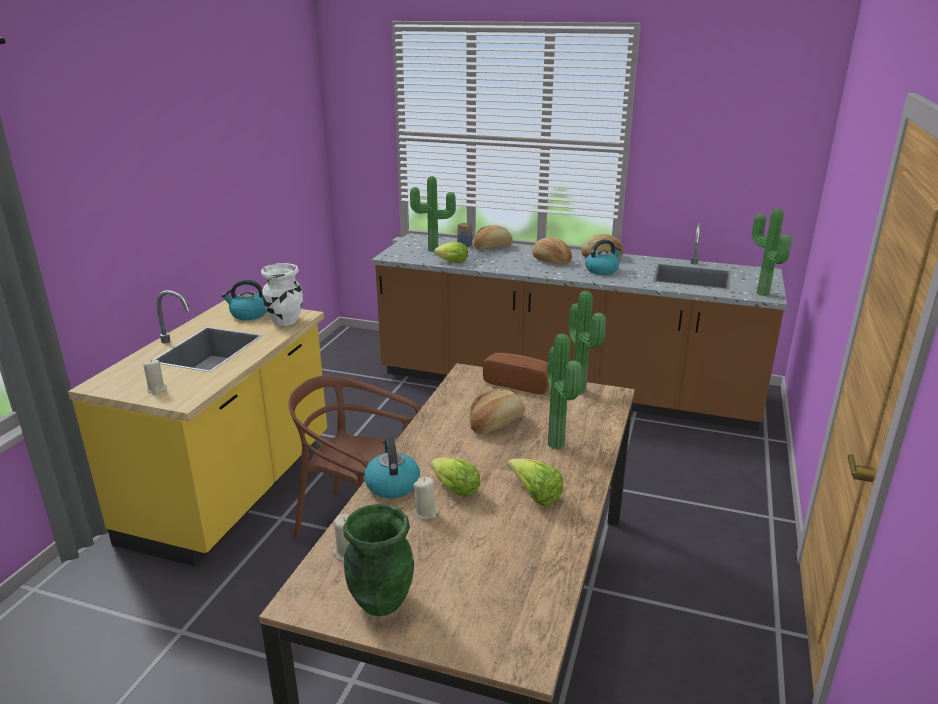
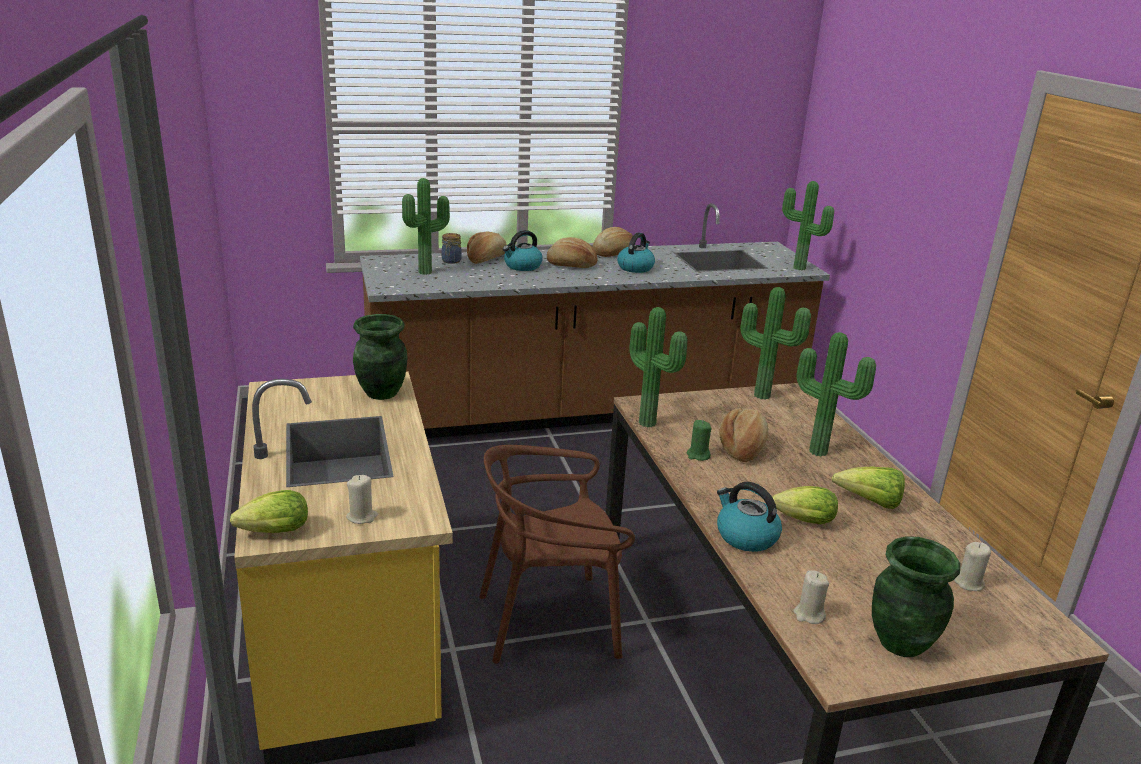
camera: 35 degrees left, 0 degrees up
kettle [222,280,267,320] -> kettle moved to [503,230,543,271]
white vase [261,263,303,326] -> green vase [353,314,408,400]
beige candle [412,477,439,520] -> beige candle moved to [954,542,991,591]
lettuce [434,242,468,263] -> lettuce moved to [230,490,308,533]
bread [483,353,549,395] -> none
none -> potted plant [629,307,687,427]
none -> green candle [686,420,712,461]

